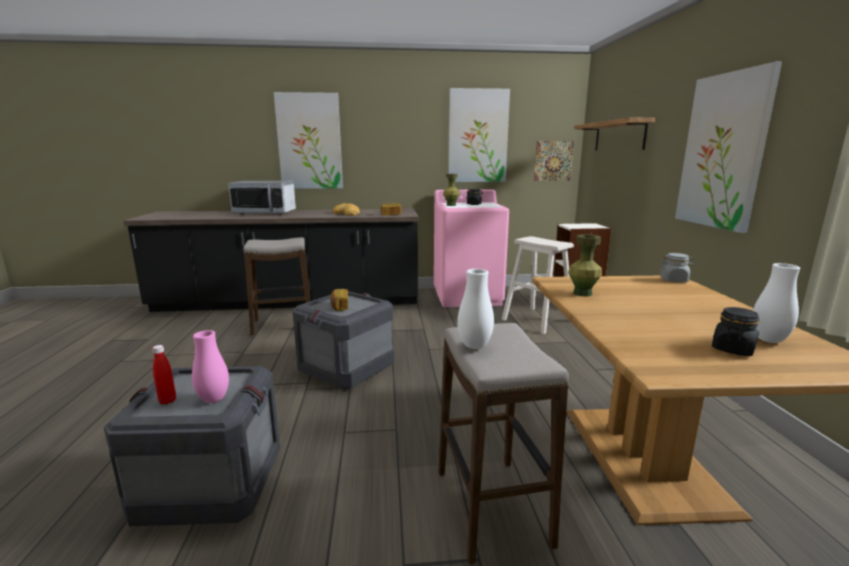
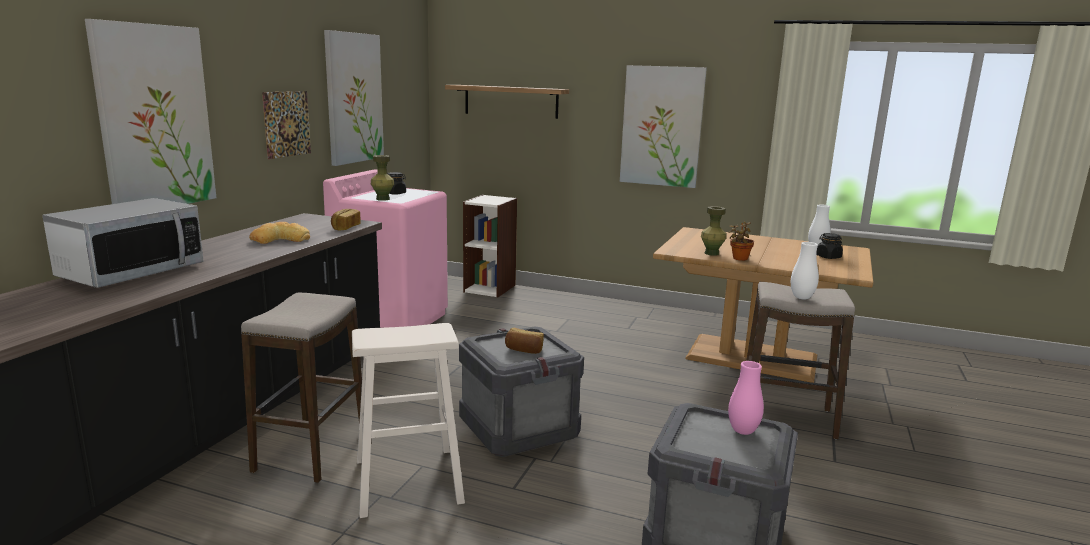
camera: 65 degrees left, 0 degrees up
red bottle [152,345,176,405] -> none
beige stool [501,236,574,334] -> beige stool moved to [352,323,465,518]
picture [534,141,574,181] -> picture moved to [262,91,311,159]
grey jar [659,253,694,282] -> none
none -> potted plant [729,222,754,261]

